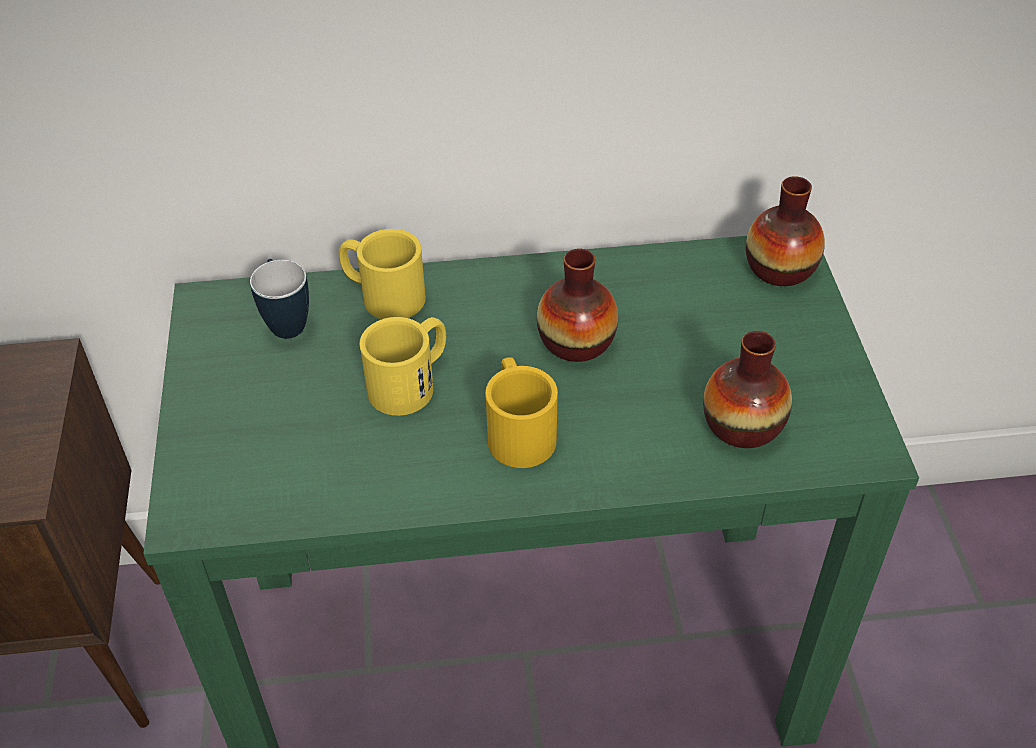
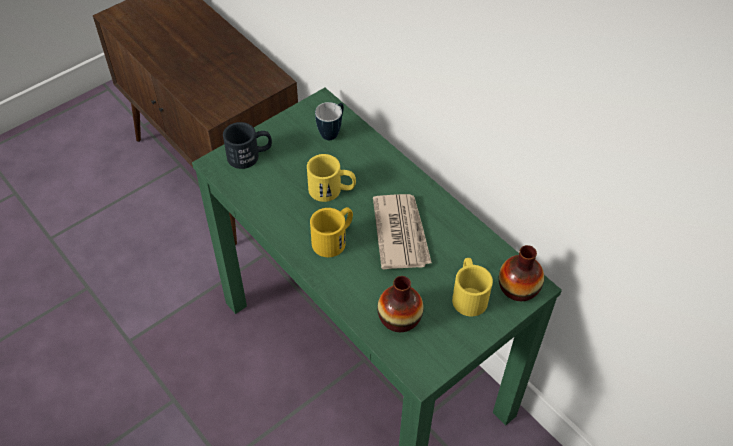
camera: 55 degrees right, 5 degrees up
yellow mug [339,229,426,320] -> yellow mug moved to [452,258,493,316]
vase [537,248,618,362] -> newspaper [373,194,432,270]
none -> black mug [223,122,272,169]

